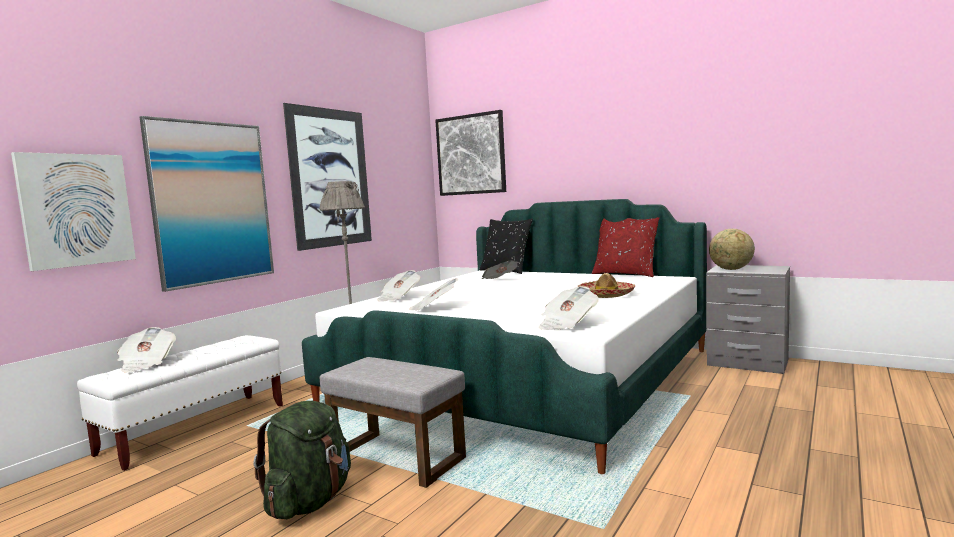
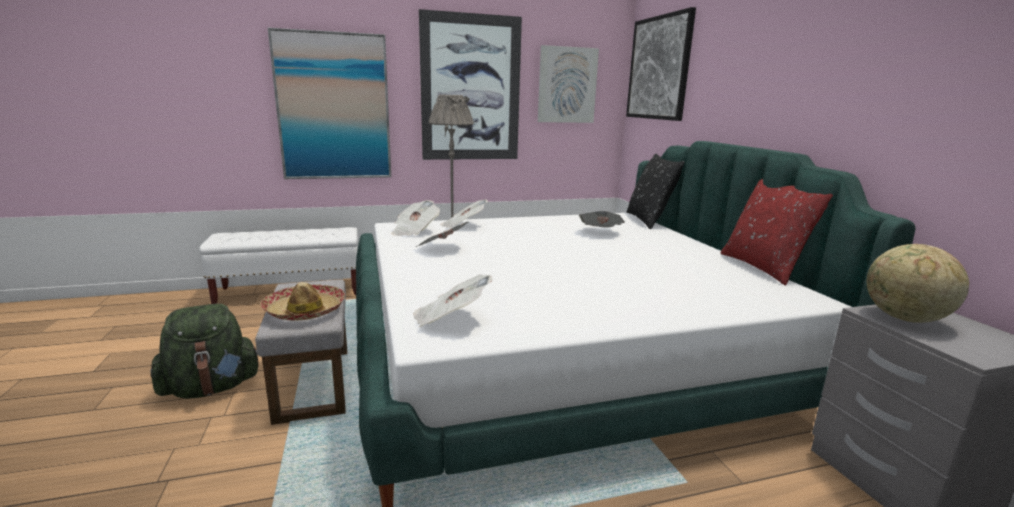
camera: 40 degrees right, 10 degrees up
picture [11,152,136,271] -> picture moved to [538,45,599,123]
newspaper [117,327,176,373] -> newspaper moved to [391,200,440,236]
hat [578,273,635,298] -> hat moved to [260,282,345,321]

